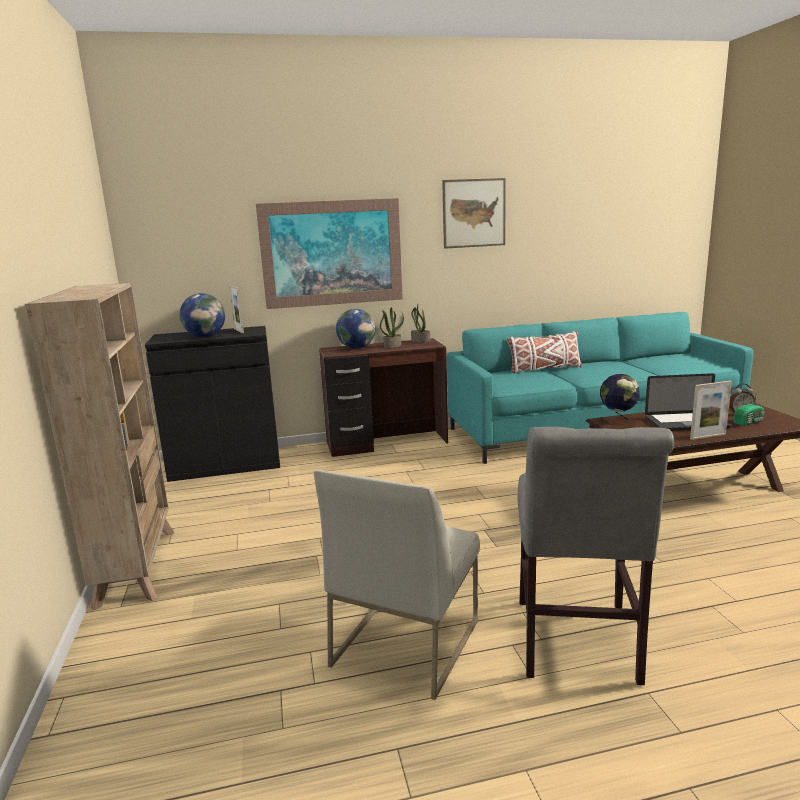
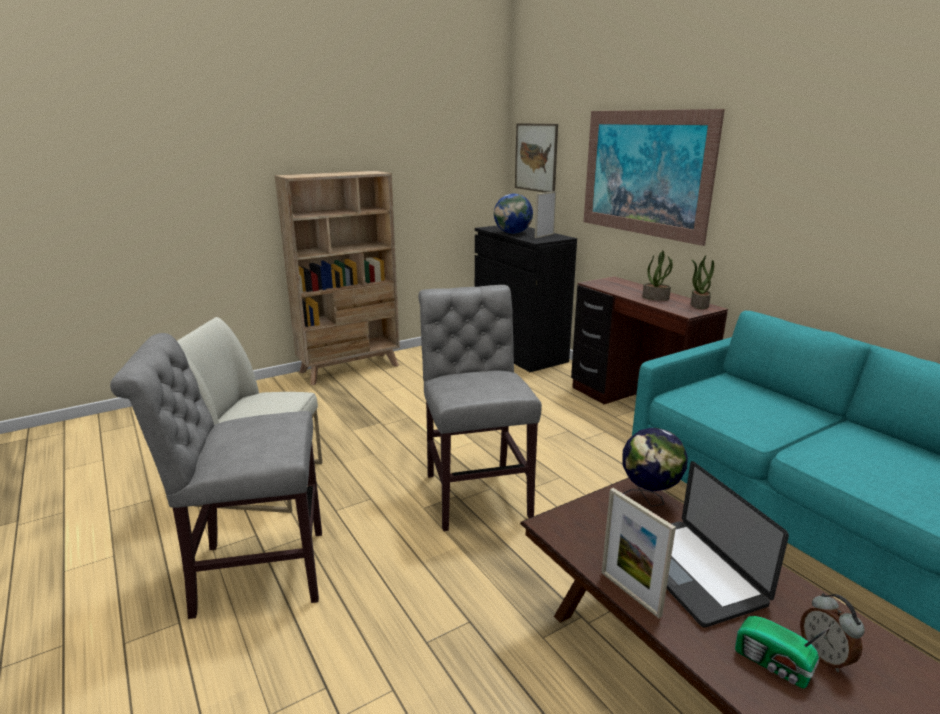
camera: 70 degrees right, 5 degrees up
globe [336,309,375,349] -> none
picture [442,178,505,249] -> picture moved to [515,123,558,193]
white pillow [507,331,582,373] -> none
none -> grey chair [418,285,542,531]

